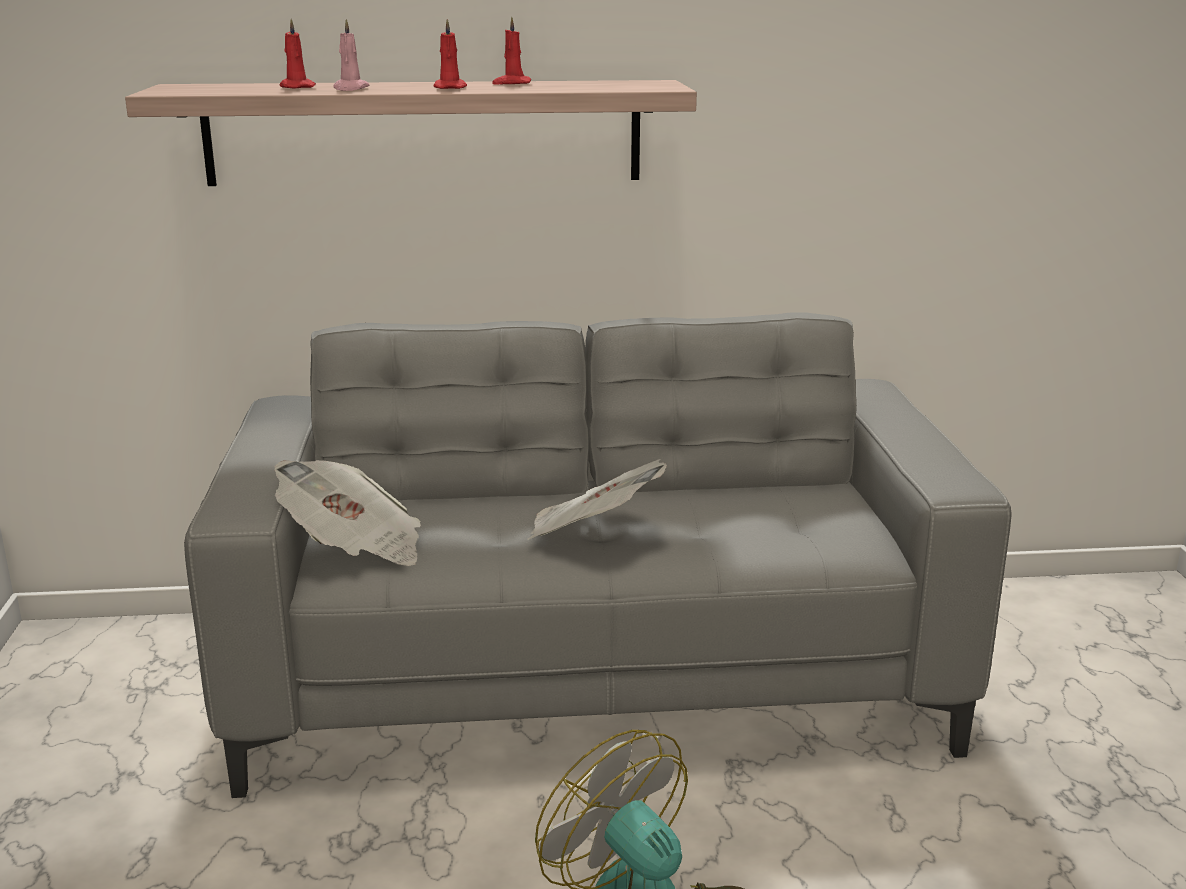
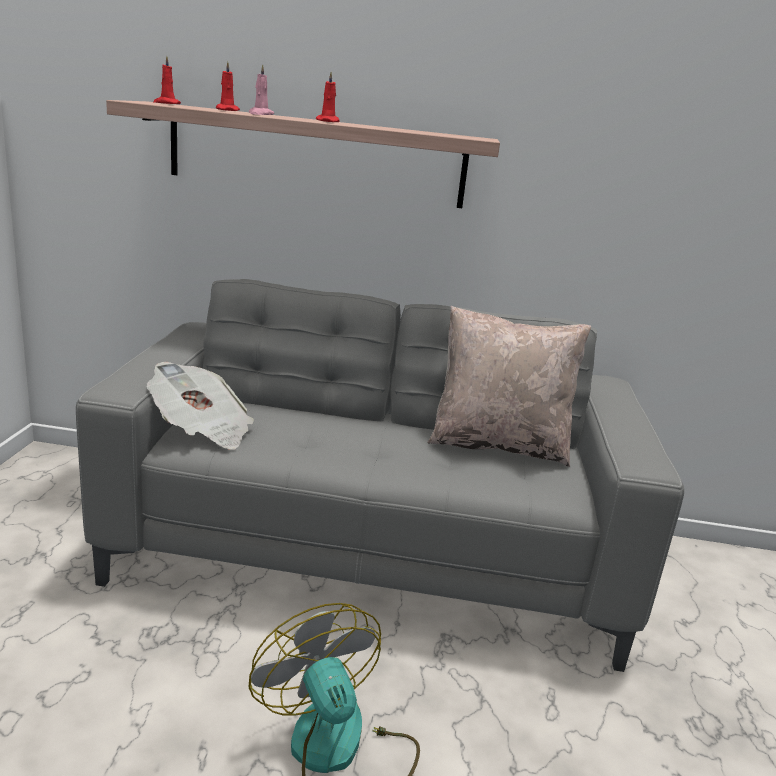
camera: 10 degrees right, 0 degrees up
red candle [492,17,531,85] -> red candle moved to [153,56,181,104]
newspaper [528,459,667,540] -> none
none -> beige pillow [427,306,591,467]

